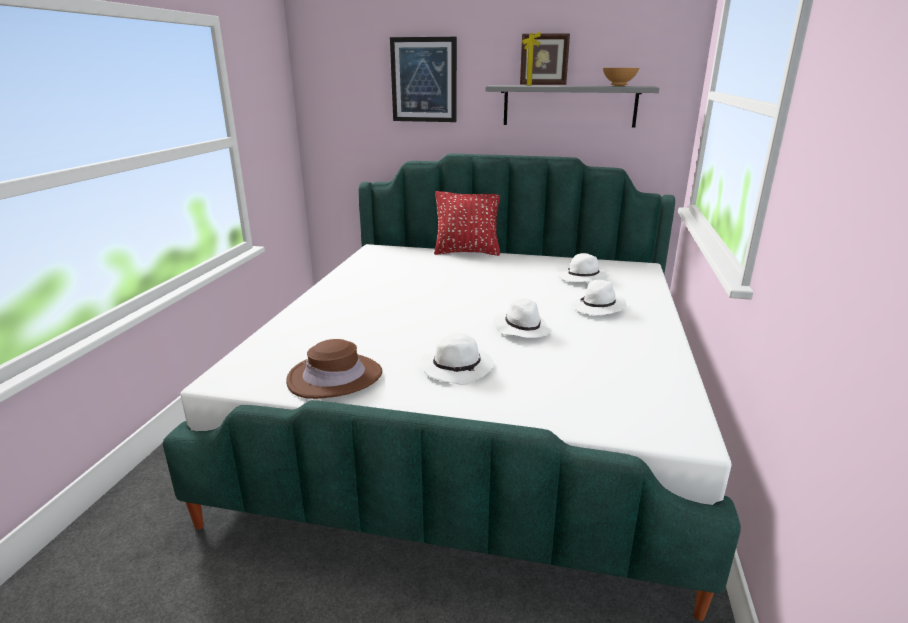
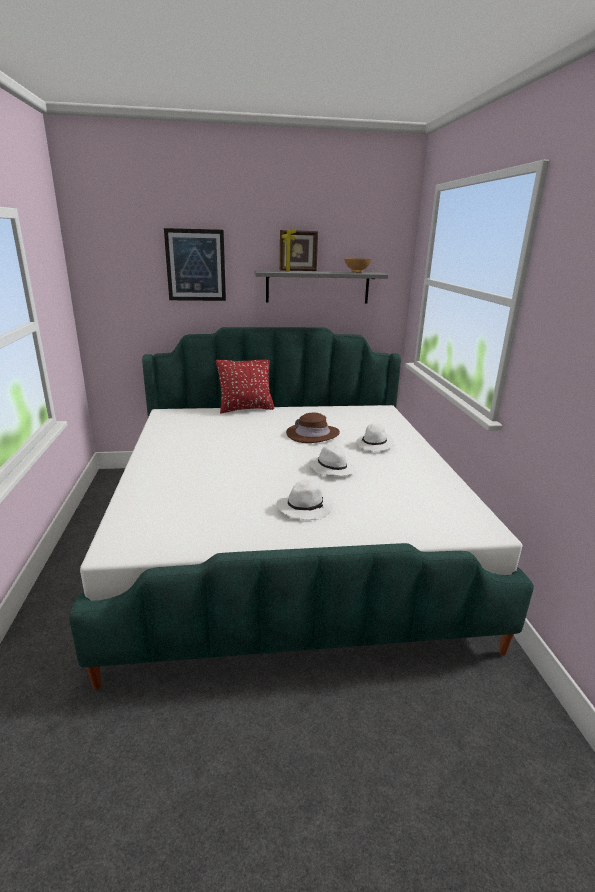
camera: 20 degrees left, 0 degrees up
brown hat [286,339,382,399] -> brown hat moved to [286,413,340,443]
white hat [558,253,609,282] -> none

